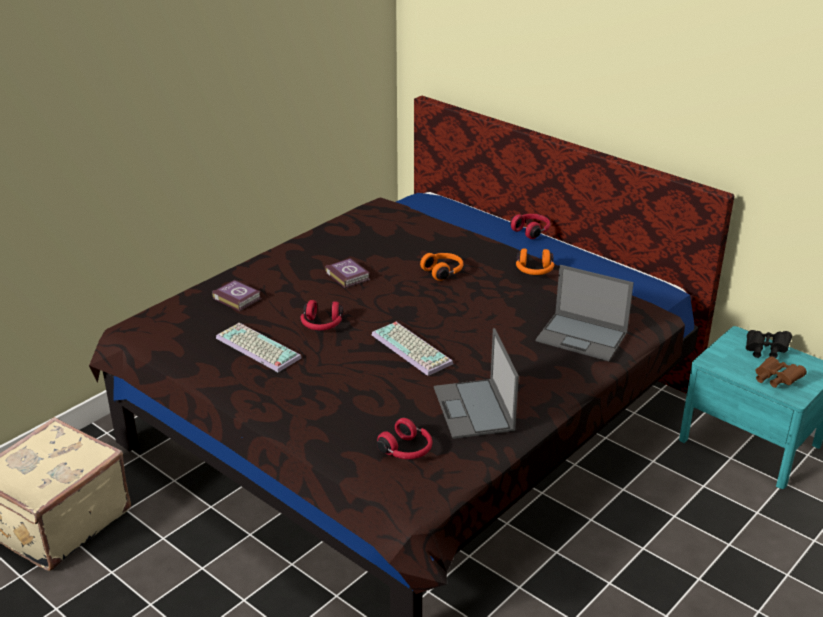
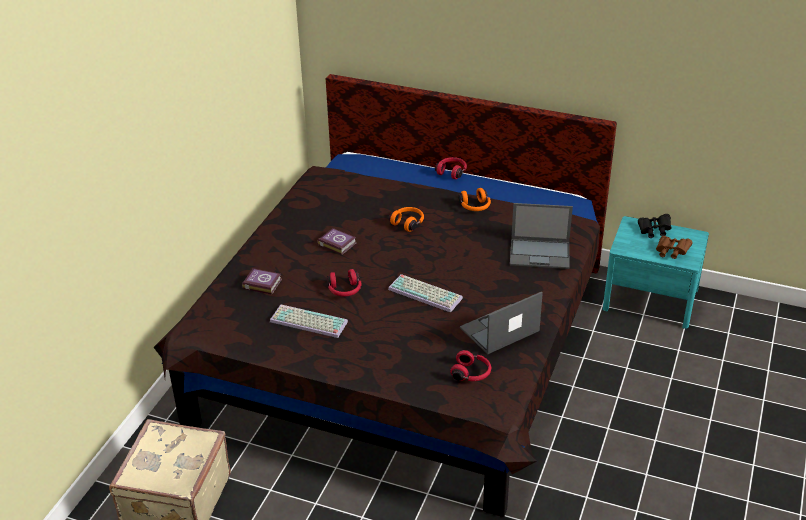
camera: 20 degrees left, 5 degrees up
laptop [434,328,519,439] -> laptop turned 90 degrees clockwise [460,292,543,354]

